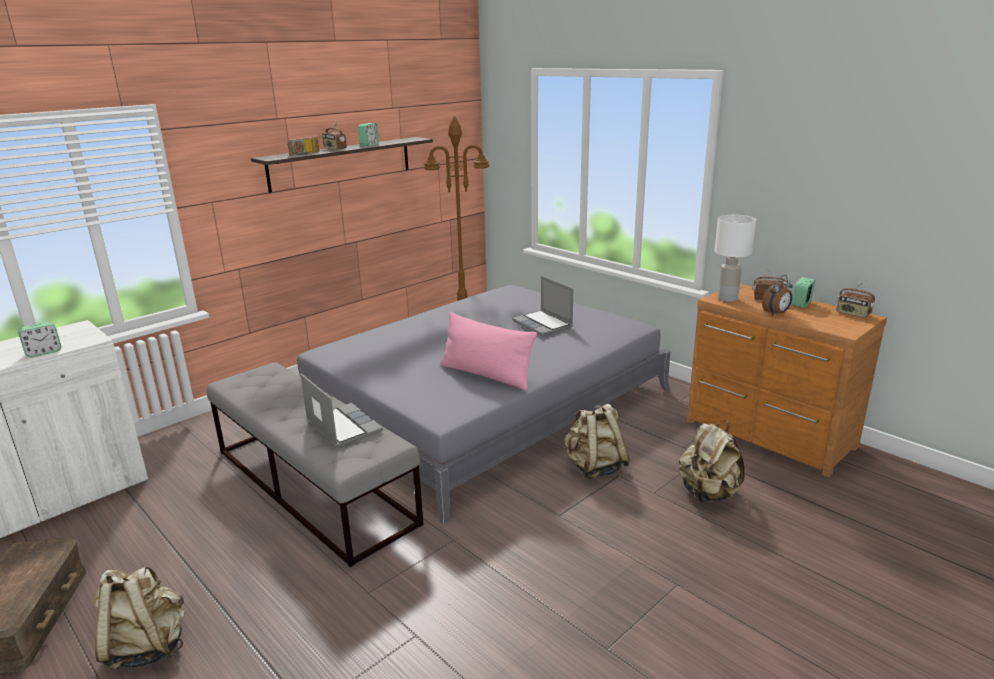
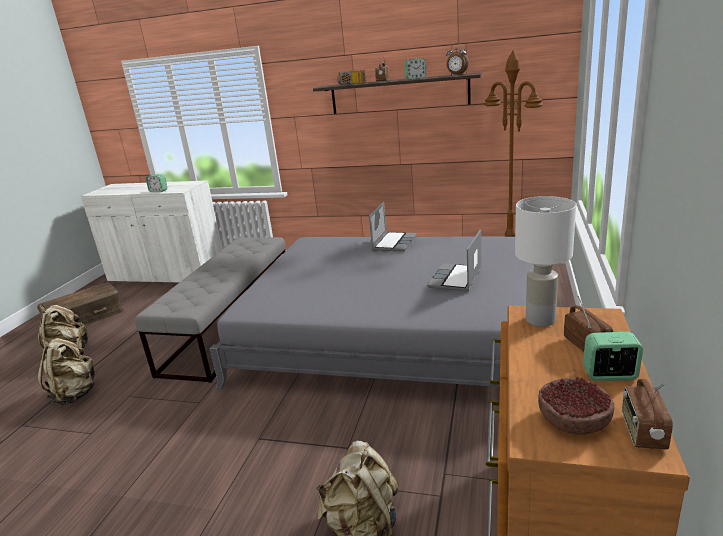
camera: 60 degrees right, 0 degrees up
laptop [300,373,383,448] -> laptop moved to [369,202,417,252]
pink pillow [441,312,537,390] -> none
beige backpack [565,404,630,479] -> beige backpack moved to [38,338,98,405]
alarm clock [762,275,793,316] -> alarm clock moved to [446,43,469,75]
none -> bowl [538,377,614,435]

